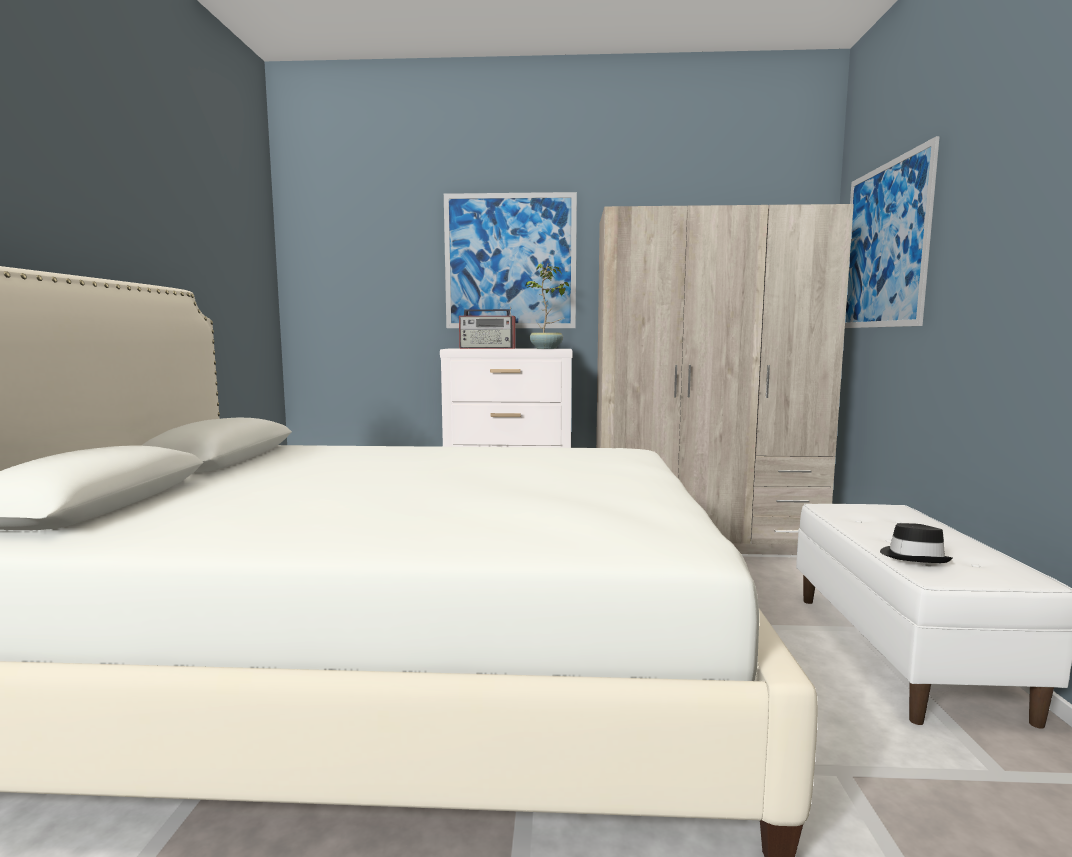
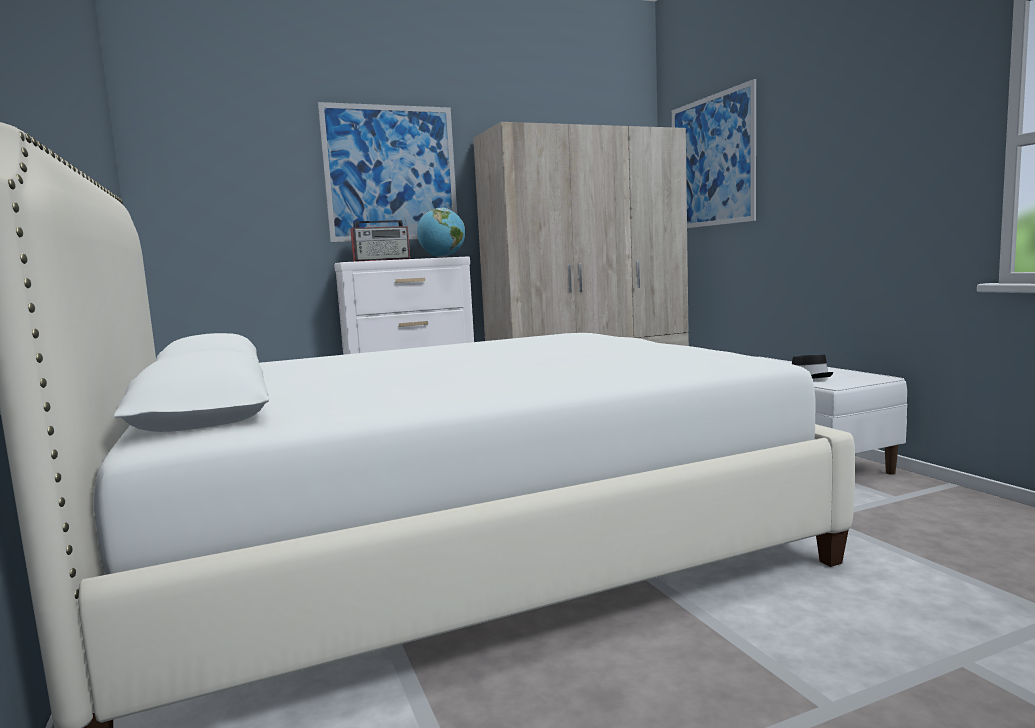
camera: 25 degrees left, 0 degrees up
potted plant [525,263,569,349] -> globe [417,208,465,257]

